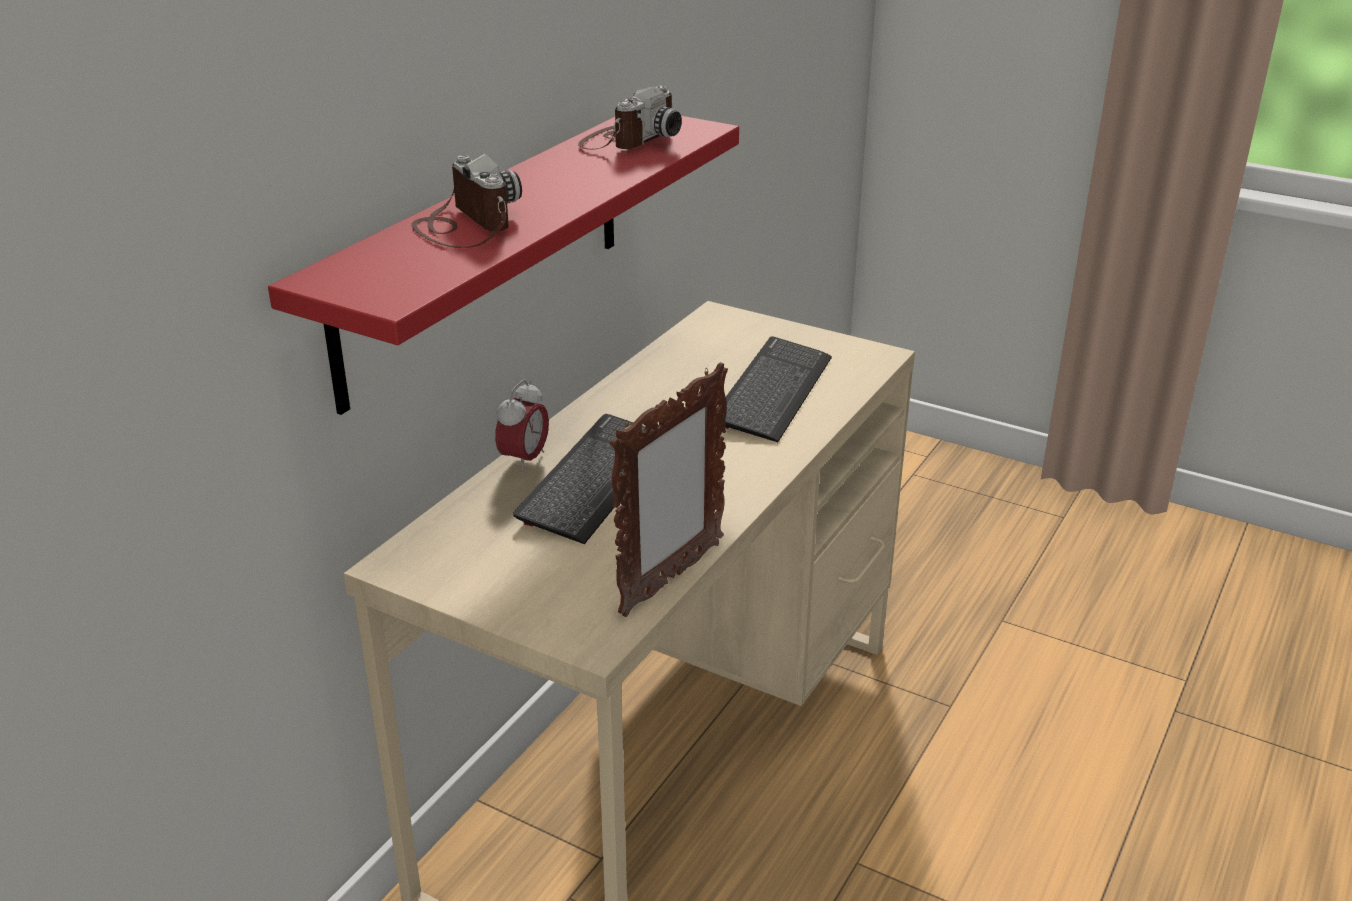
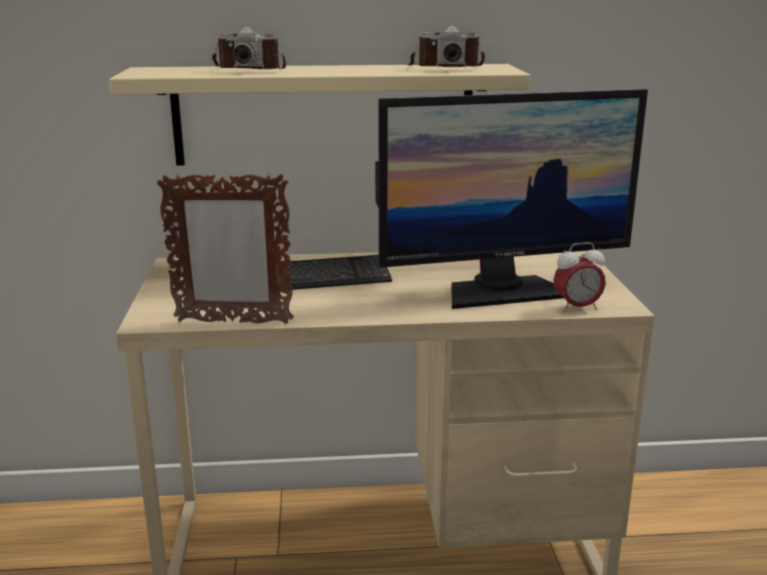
camera: 55 degrees right, 10 degrees down
red shelf [268,116,739,415] -> beige shelf [109,64,530,166]
camera [412,154,522,248] -> camera turned 75 degrees clockwise [212,27,286,69]
alarm clock [495,379,549,474] -> alarm clock moved to [553,242,606,312]
keyboard [725,336,832,442] -> monitor [375,89,648,309]

